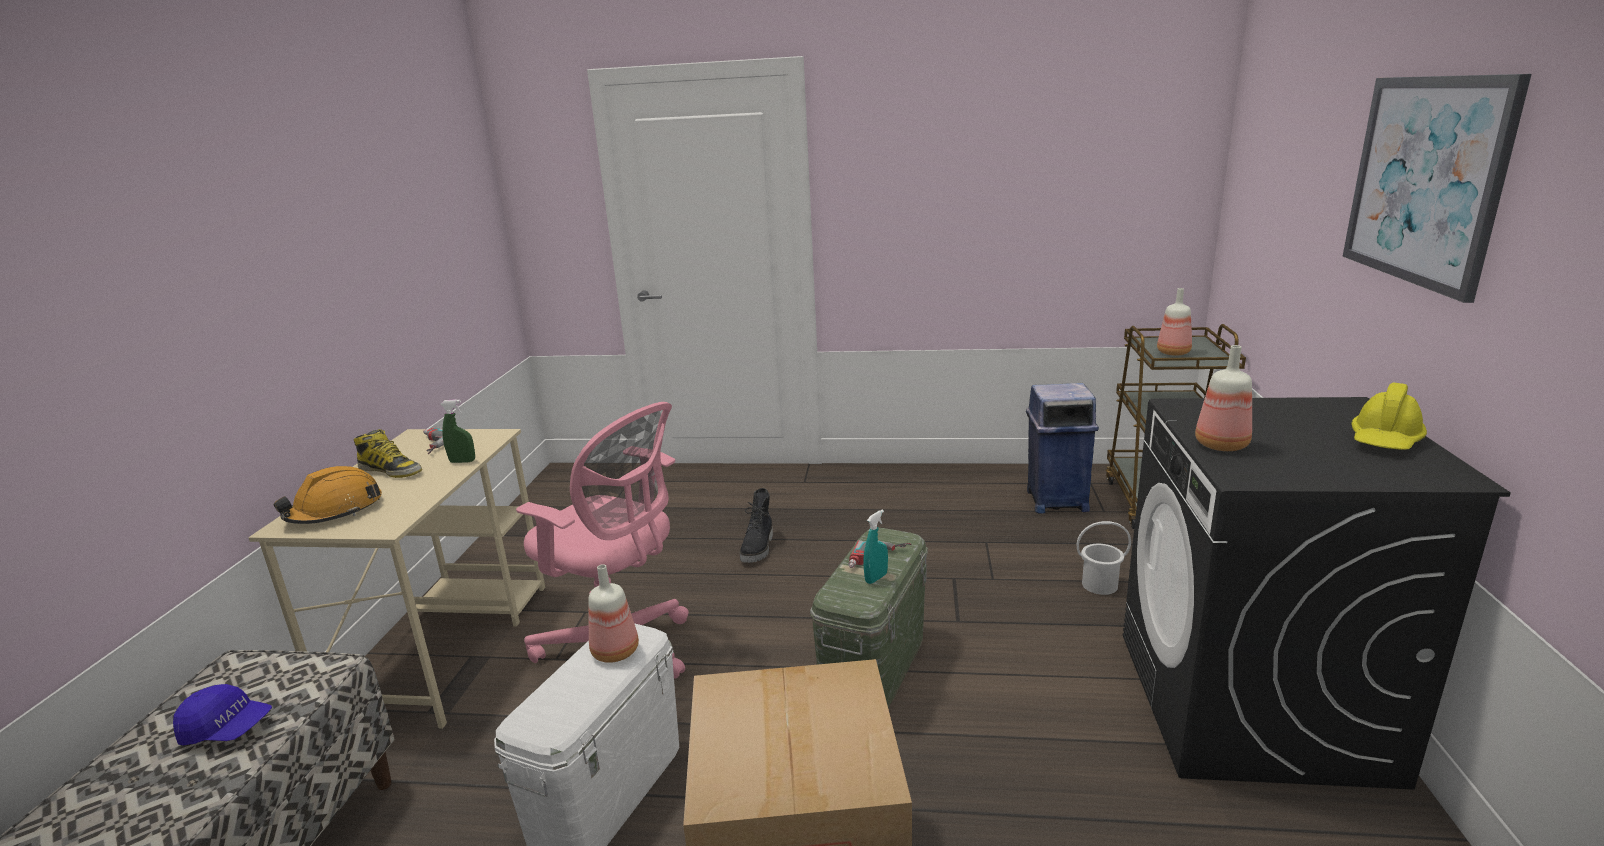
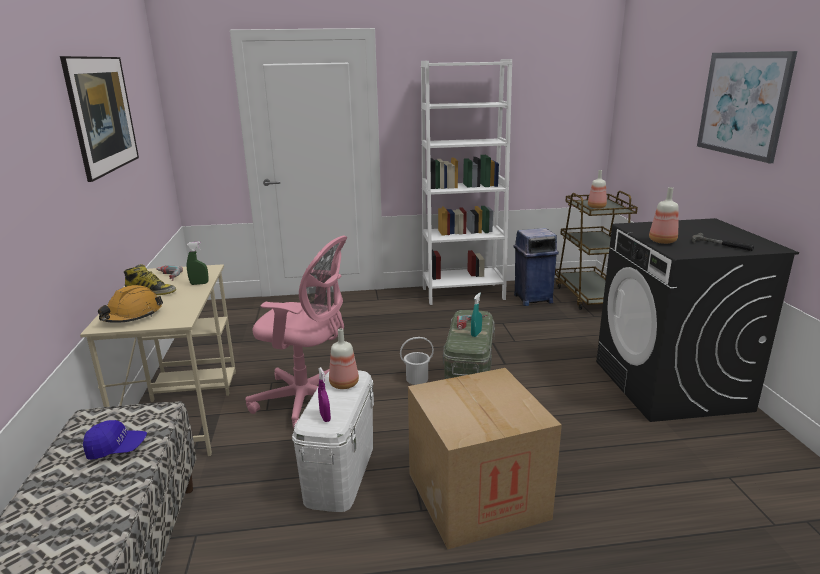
camera: 15 degrees left, 0 degrees up
black boot [740,488,773,563] -> none
white bucket [1077,521,1131,595] -> white bucket moved to [400,337,434,385]
yellow hard hat [1351,383,1427,450] -> none
none -> picture [60,56,139,182]
none -> purple spray bottle [318,367,331,422]
none -> white bookcase [421,59,512,305]
none -> hammer [692,233,754,251]

